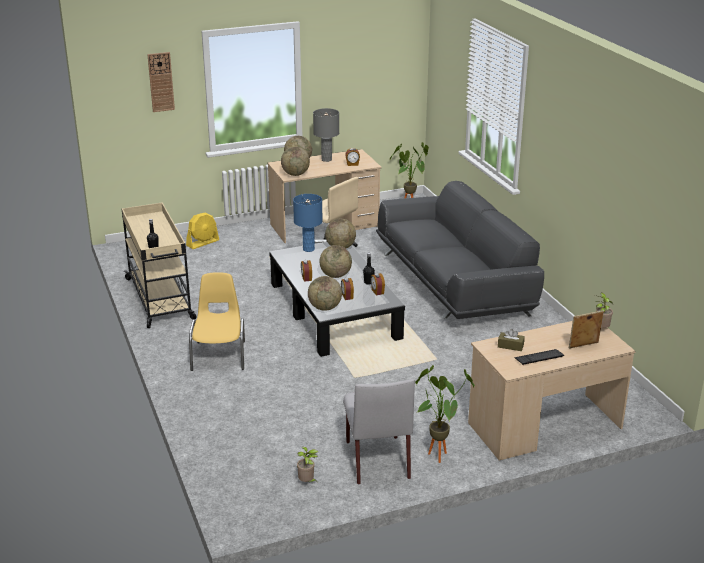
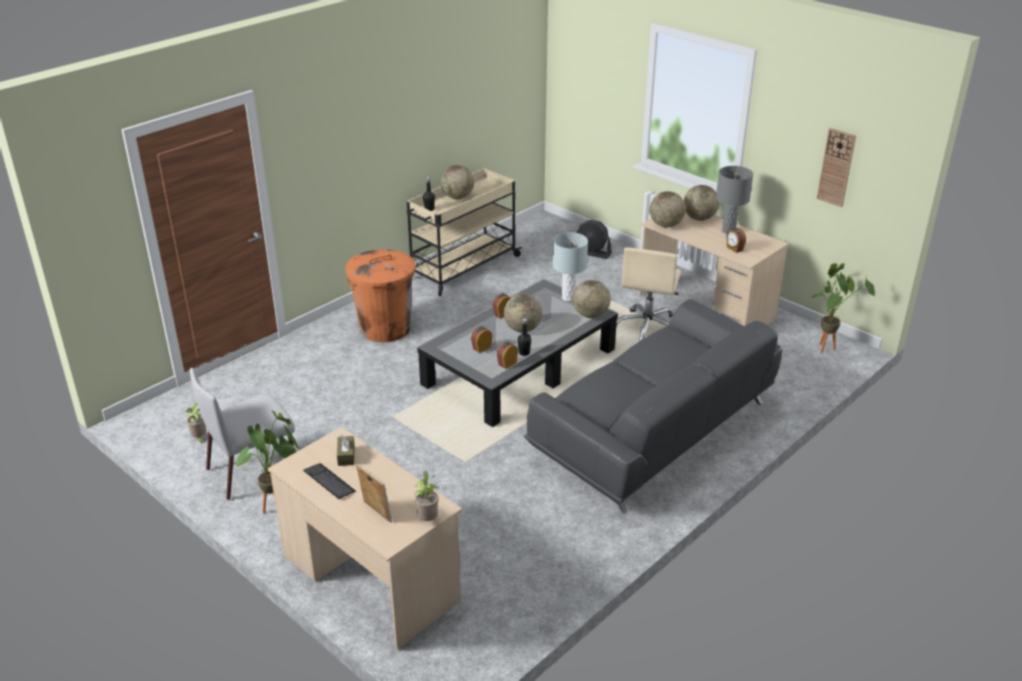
camera: 65 degrees right, 5 degrees up
wall clock [147,52,175,112] -> wall clock moved to [817,128,856,207]
yellow fan [186,213,219,249] -> black fan [576,220,612,259]
yellow chair [189,272,245,371] -> orange trash can [345,249,416,342]
blue table lamp [293,194,322,252] -> grey table lamp [553,232,588,301]
globe [308,276,342,311] -> globe moved to [440,165,474,199]

